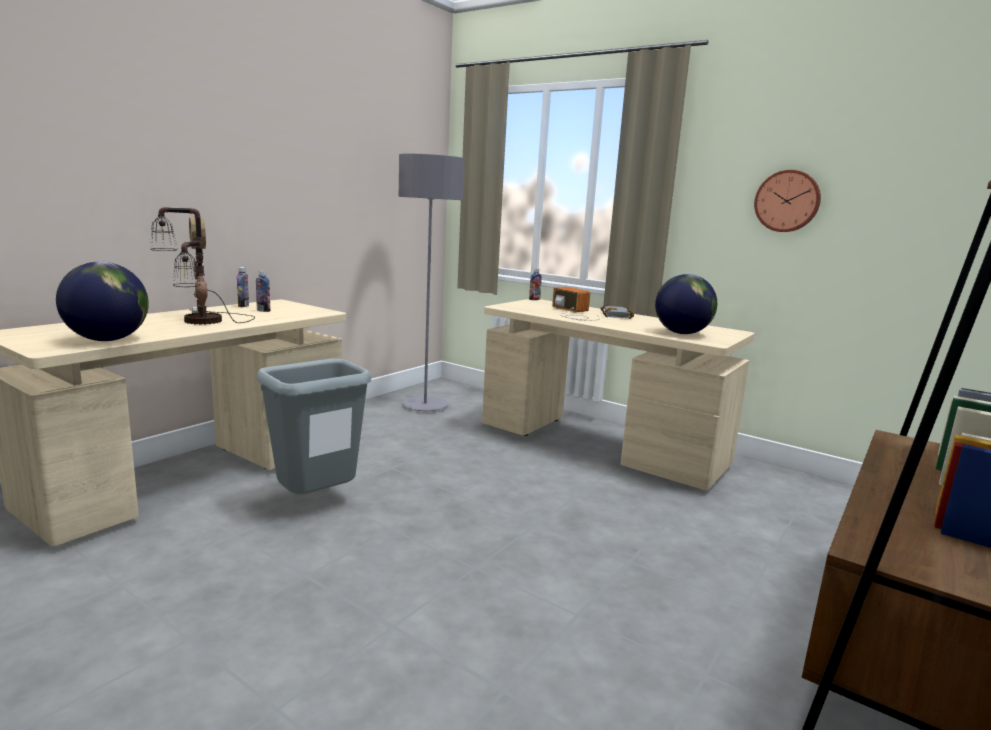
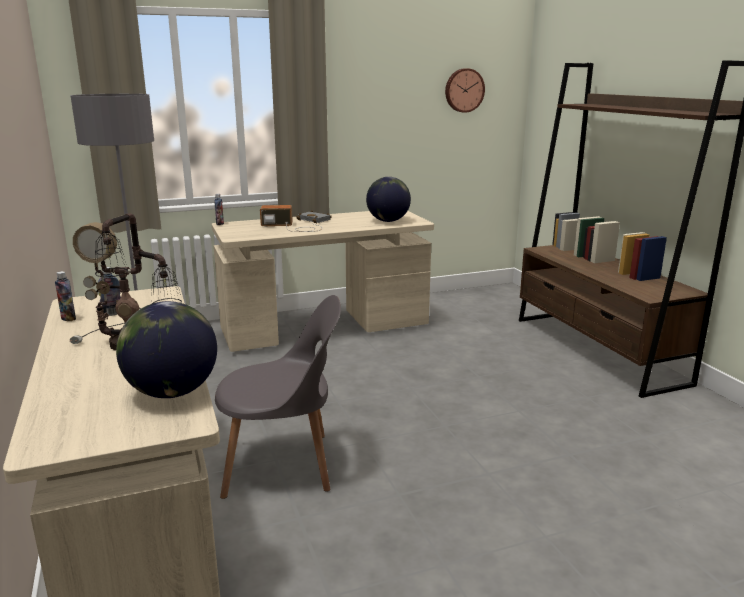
camera: 55 degrees left, 5 degrees up
grey trash can [257,358,371,494] -> grey chair [215,295,341,499]
wall clock [754,170,821,232] -> wall clock moved to [445,68,485,113]

